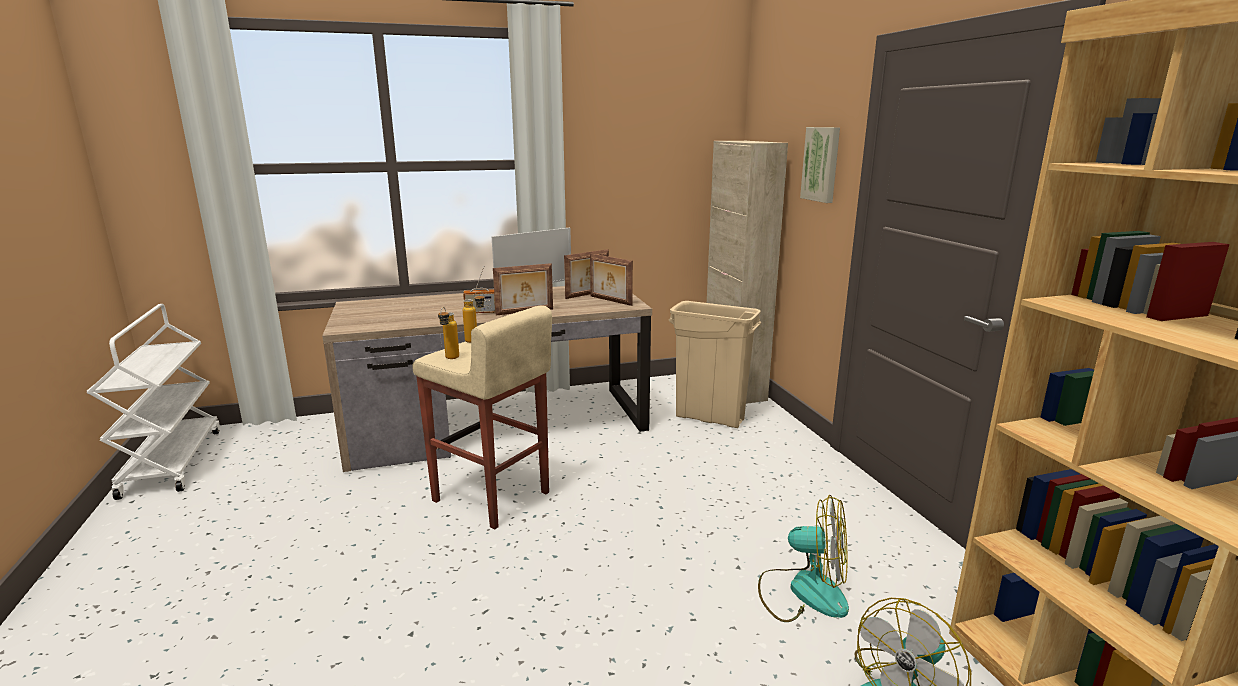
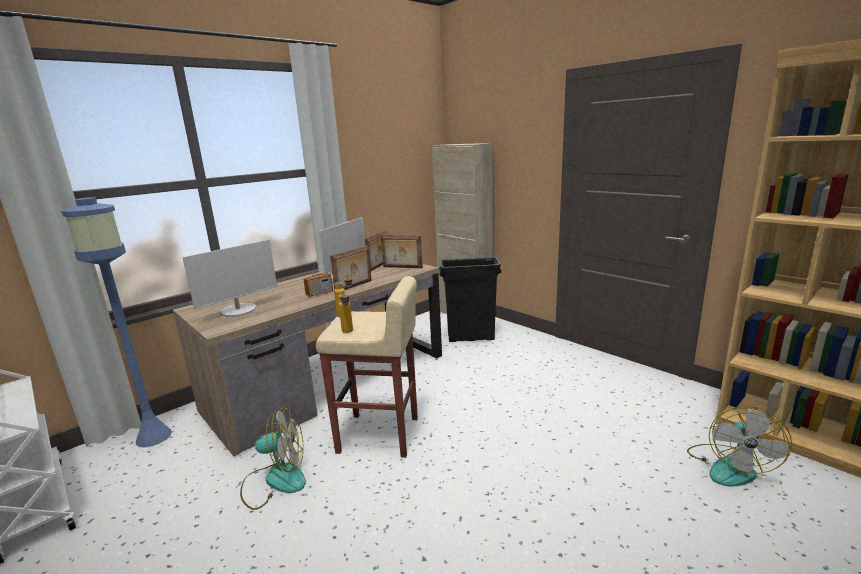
camera: 25 degrees left, 0 degrees up
beige trash can [669,301,761,428] -> black trash can [439,257,502,342]
fan [758,495,849,622] -> fan moved to [240,407,306,510]
picture [800,127,840,203] -> none
none -> blue floor lamp [61,197,172,447]
none -> monitor [182,239,277,317]

